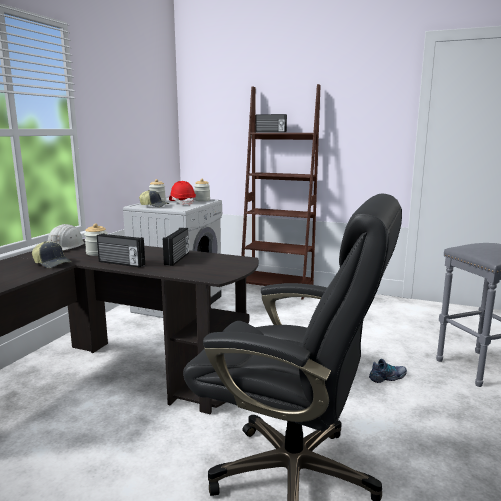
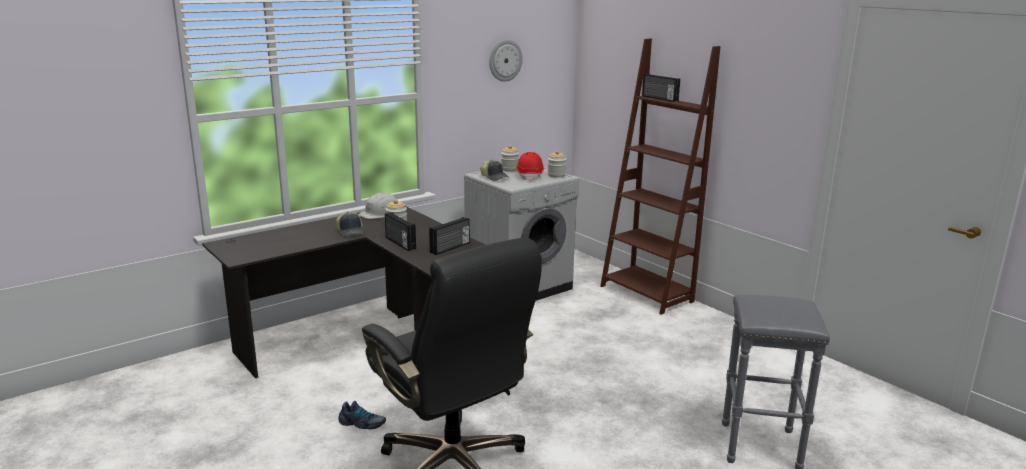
camera: 30 degrees right, 5 degrees up
shoe [369,359,407,383] -> shoe moved to [338,401,386,429]
none -> wall clock [489,39,523,82]

